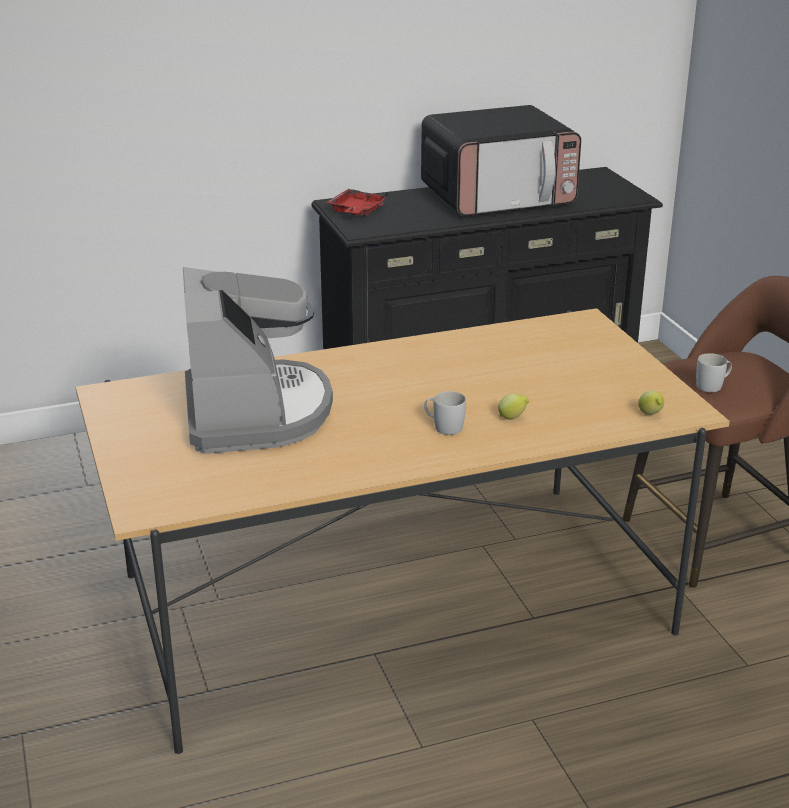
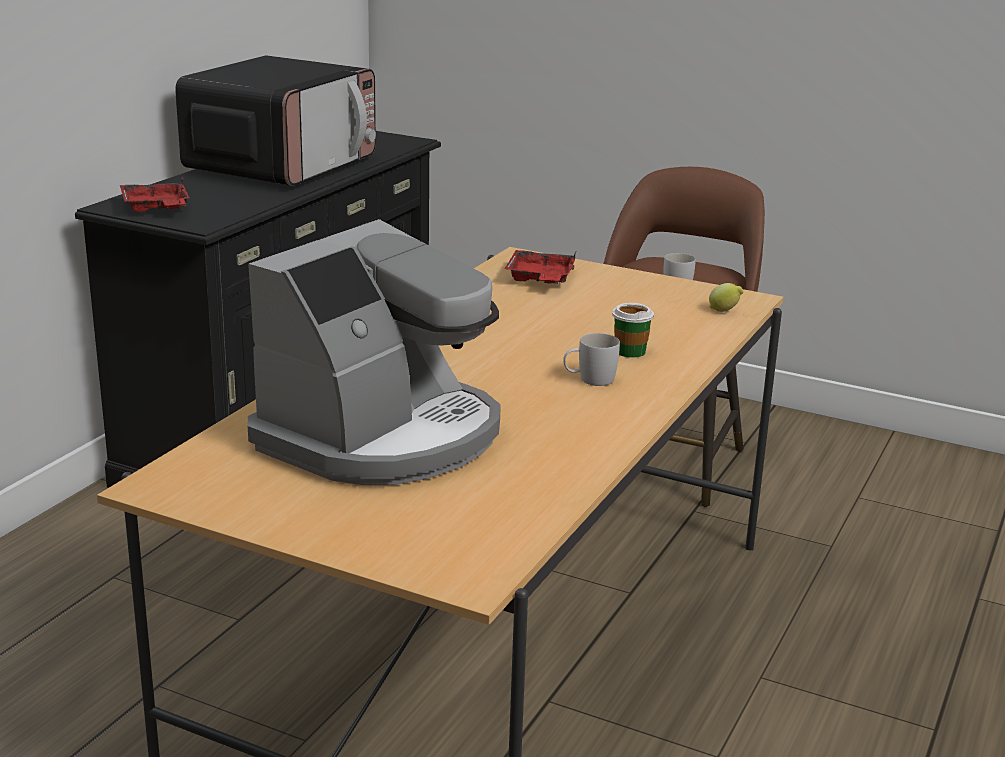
camera: 45 degrees left, 5 degrees down
coffee machine [183,267,333,454] -> coffee machine turned 90 degrees clockwise [248,219,501,485]
lemon [498,393,529,420] -> cup [612,303,654,358]
none -> red tray [505,250,577,284]

